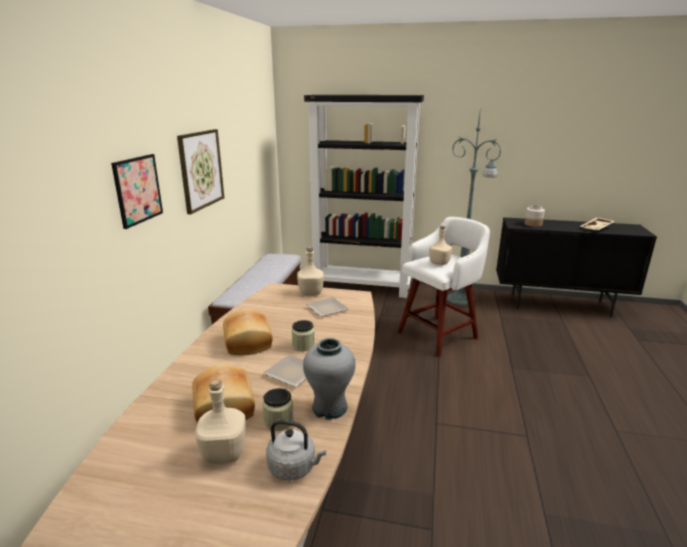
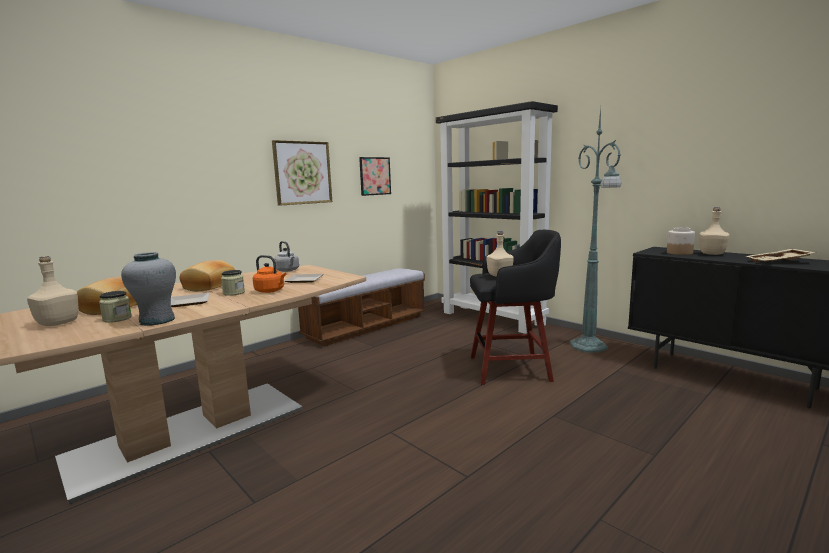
camera: 35 degrees right, 10 degrees down
picture [111,154,163,229] -> picture moved to [359,157,391,196]
grey kettle [266,420,326,481] -> grey kettle moved to [274,241,299,272]
beige bottle [297,247,324,296] -> beige bottle moved to [699,207,729,255]
white stool [398,217,490,357] -> black stool [470,230,561,385]
none -> orange kettle [253,255,286,293]

